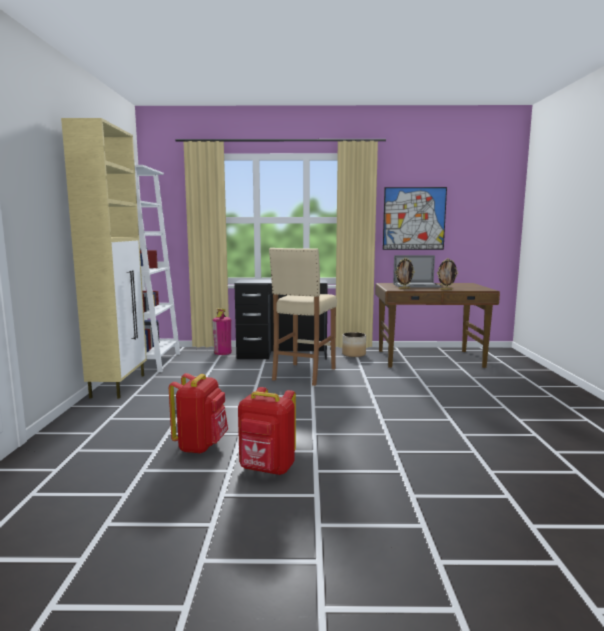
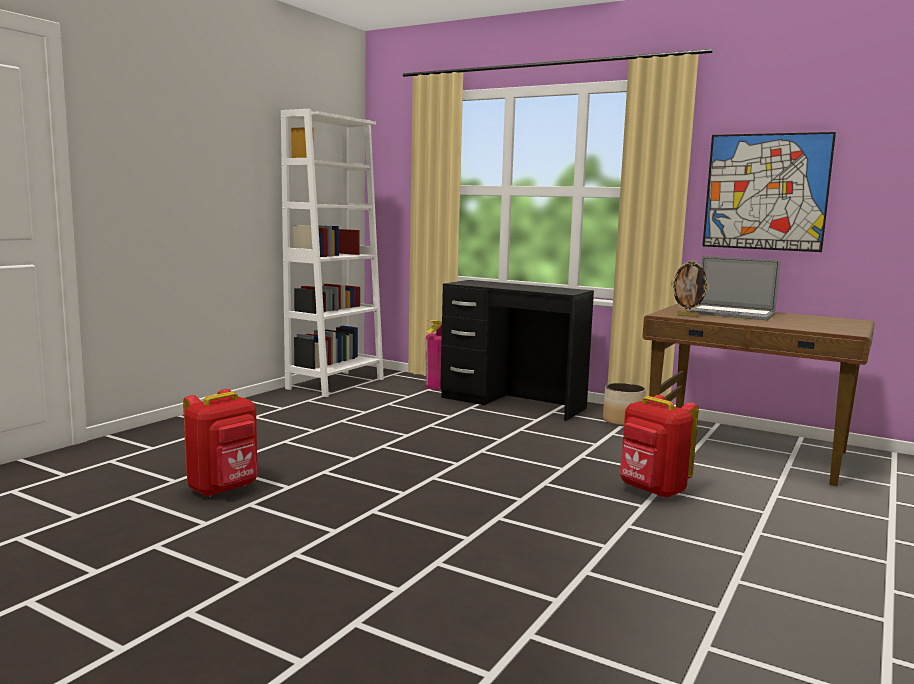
camera: 30 degrees right, 0 degrees up
beige cabinet [61,118,147,398] -> none
red backpack [238,387,296,475] -> red backpack moved to [619,395,699,498]
beige stool [269,248,337,386] -> none
picture frame [437,258,458,290] -> none

